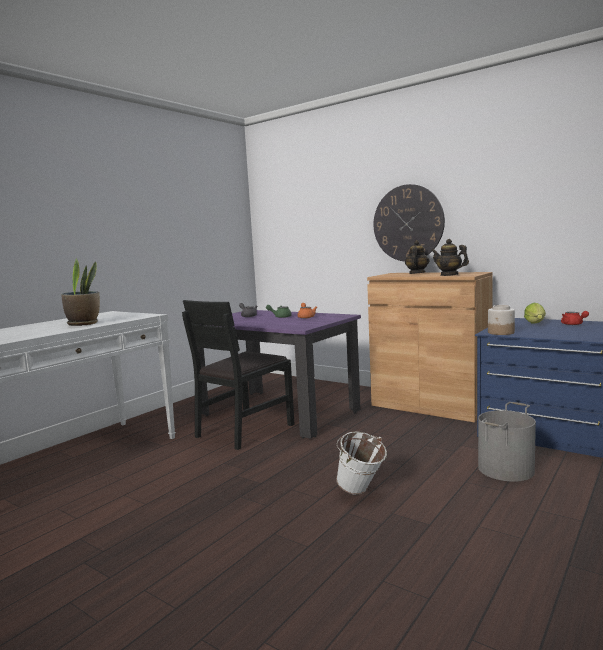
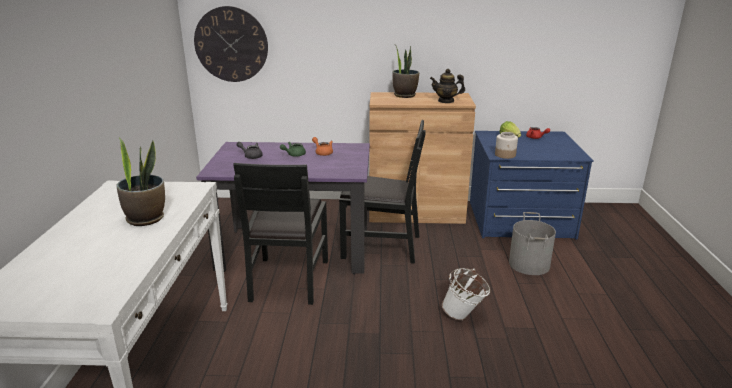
camera: 35 degrees left, 15 degrees up
wall clock [374,184,445,261] -> wall clock moved to [194,6,268,82]
teapot [405,240,430,274] -> potted plant [392,46,419,98]
none -> black chair [339,120,426,264]

